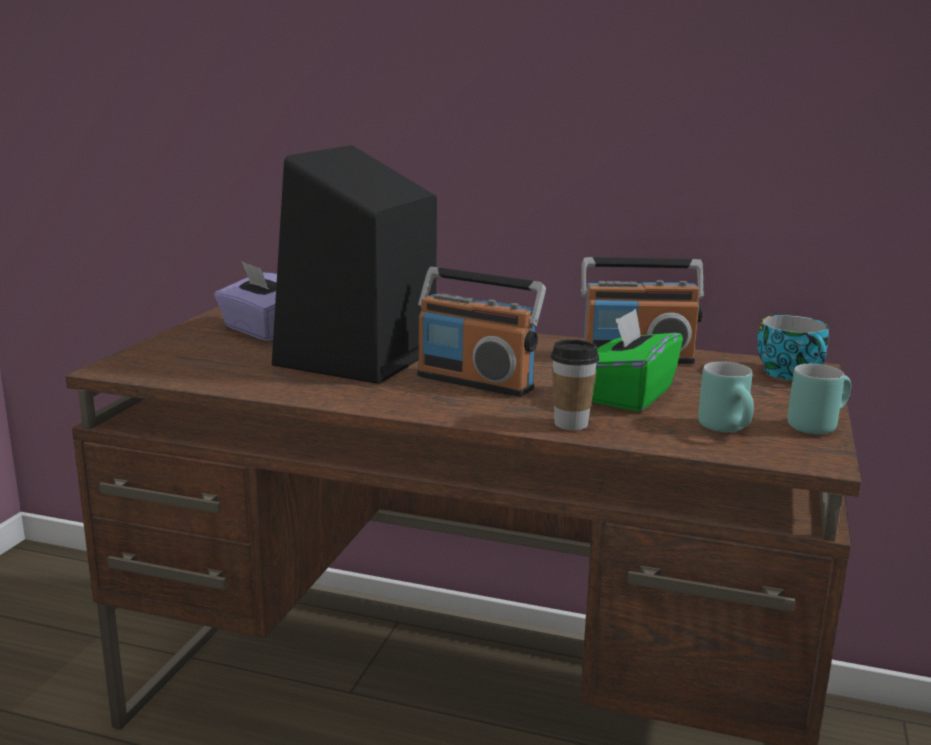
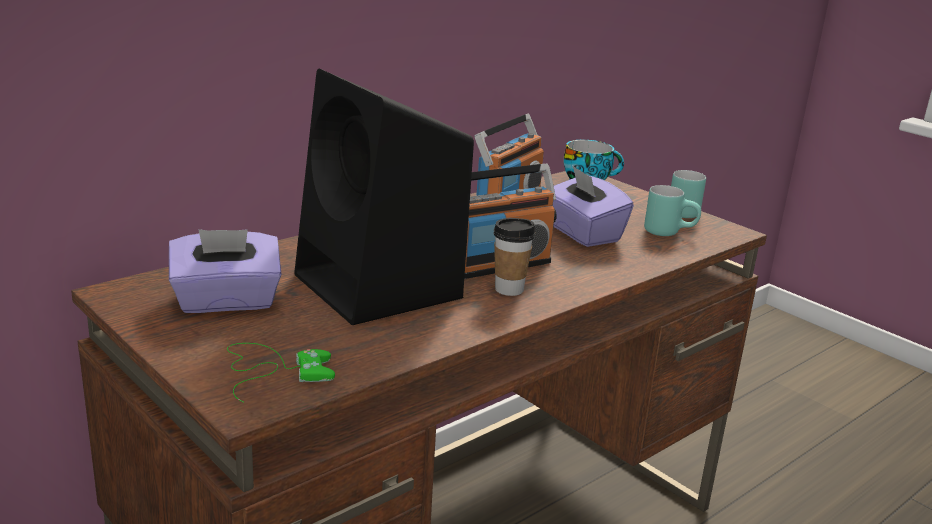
camera: 60 degrees left, 5 degrees up
cup [551,339,599,430] -> cup moved to [494,218,535,296]
green tissue box [592,309,683,412] -> purple tissue box [553,166,634,247]
none -> green game controller [227,343,335,403]

